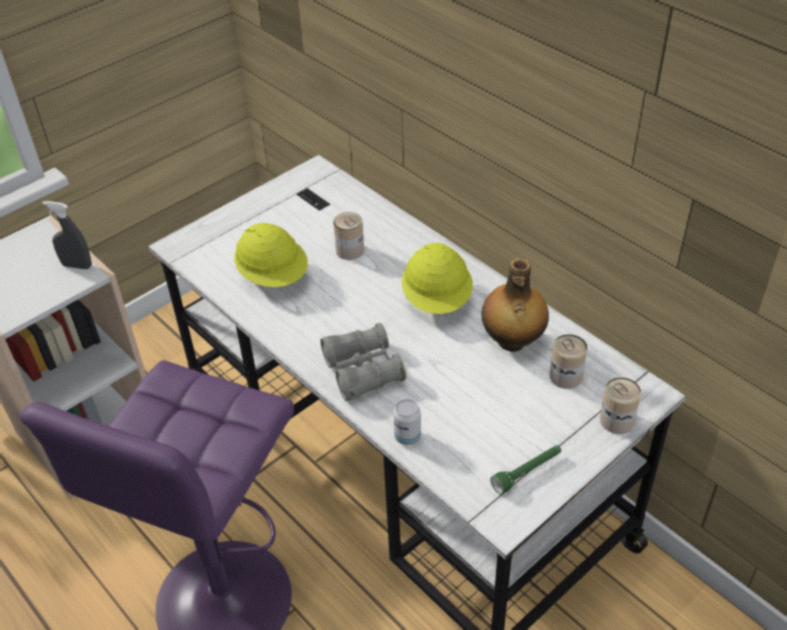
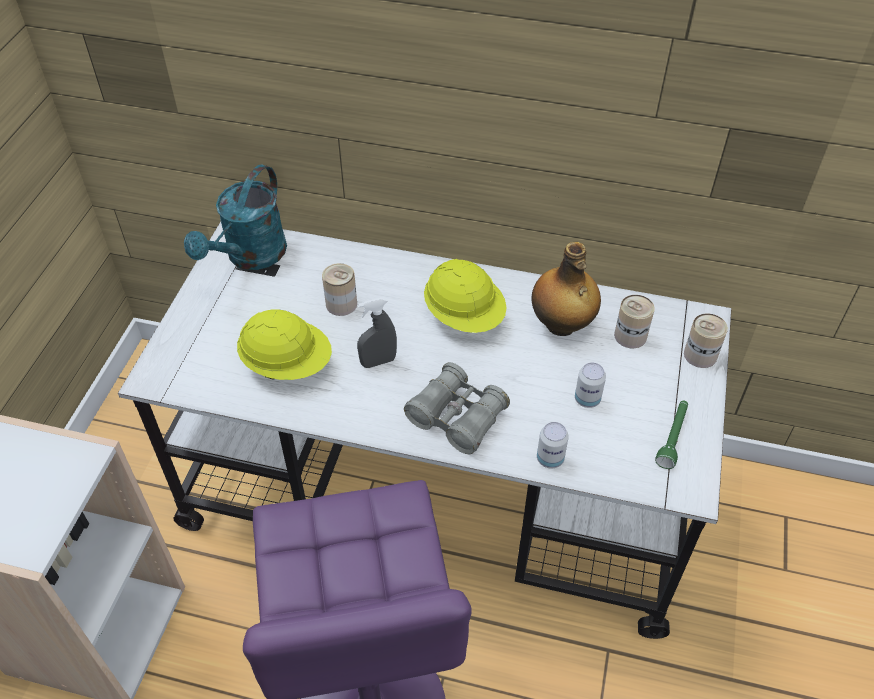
camera: 35 degrees left, 5 degrees up
grey spray bottle [42,201,92,269] -> grey spray bottle moved to [357,297,397,368]
none -> turquoise watering can [184,165,287,270]
none -> can [575,362,606,408]

